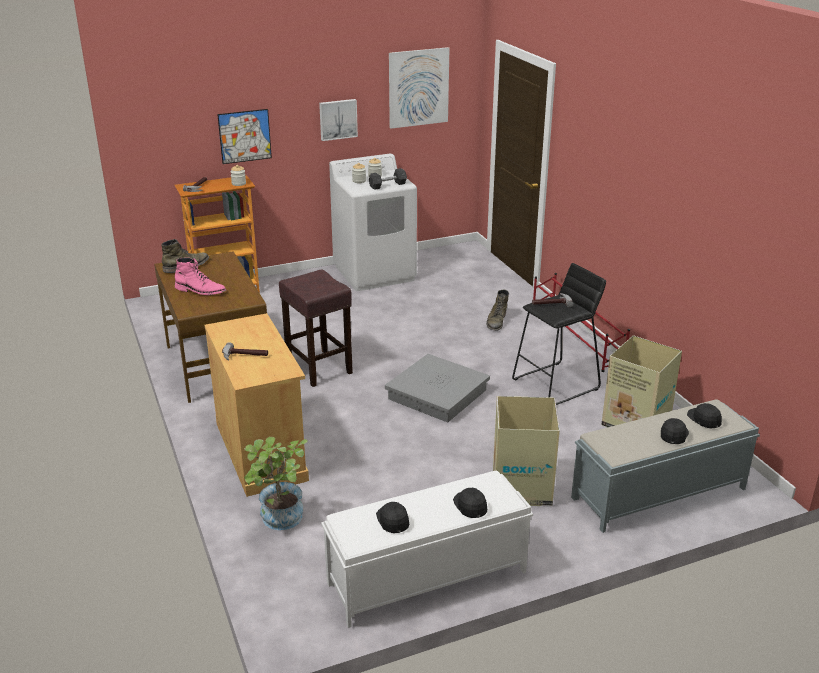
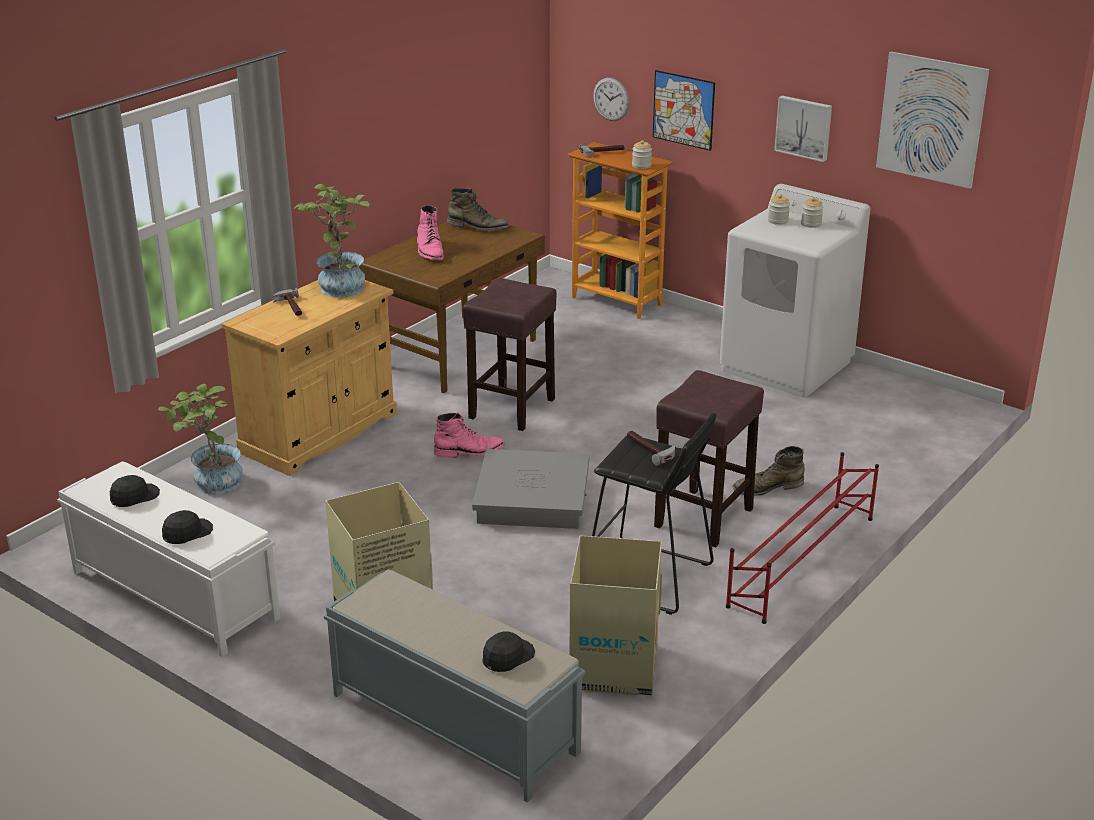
camera: 60 degrees right, 0 degrees up
grey dumbbell [369,168,407,190] -> none
black cap [661,418,689,444] -> none
none -> potted plant [295,184,369,297]
none -> pink boot [434,412,504,458]
none -> wall clock [593,78,630,121]
none -> brown stool [654,370,764,547]

